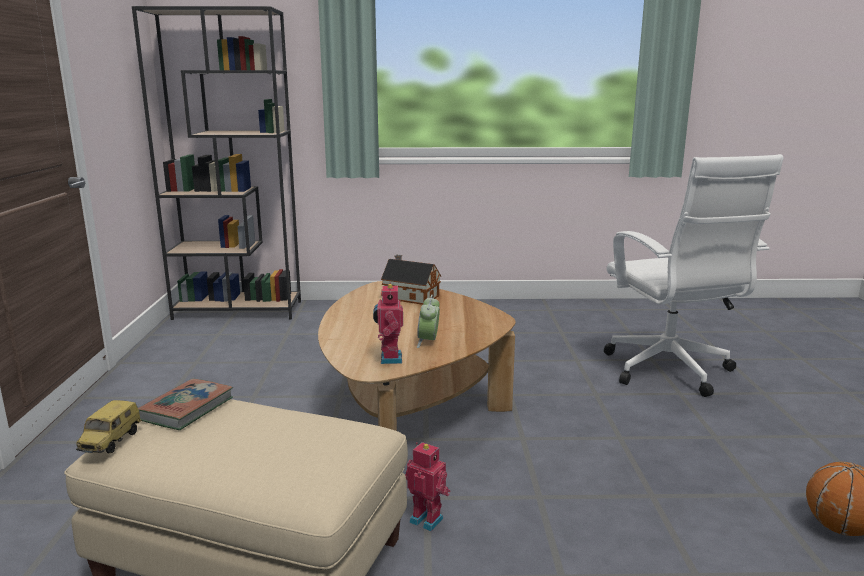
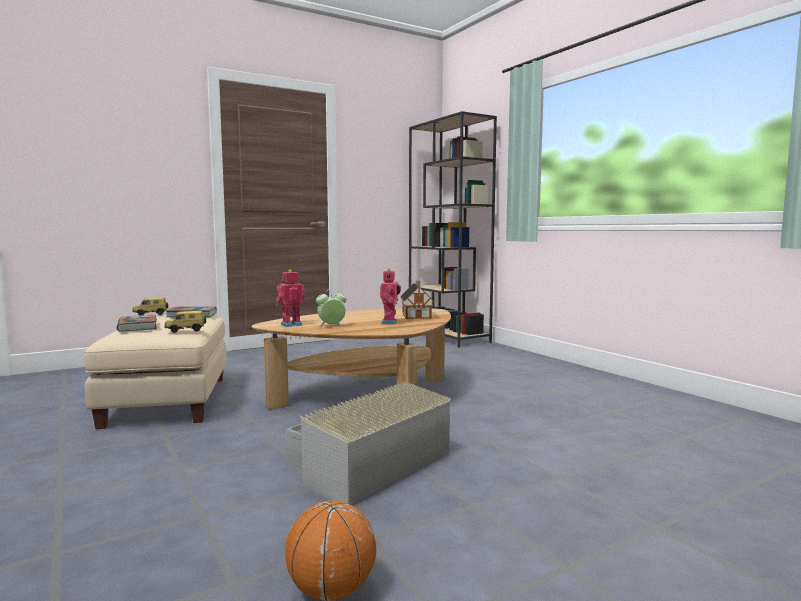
camera: 60 degrees right, 10 degrees down
toy robot [405,442,450,531] -> toy robot moved to [380,268,401,324]
white office chair [604,154,784,397] -> none
none -> book [117,315,157,332]
none -> toy car [164,311,206,333]
none -> grey storage box [285,381,451,505]

